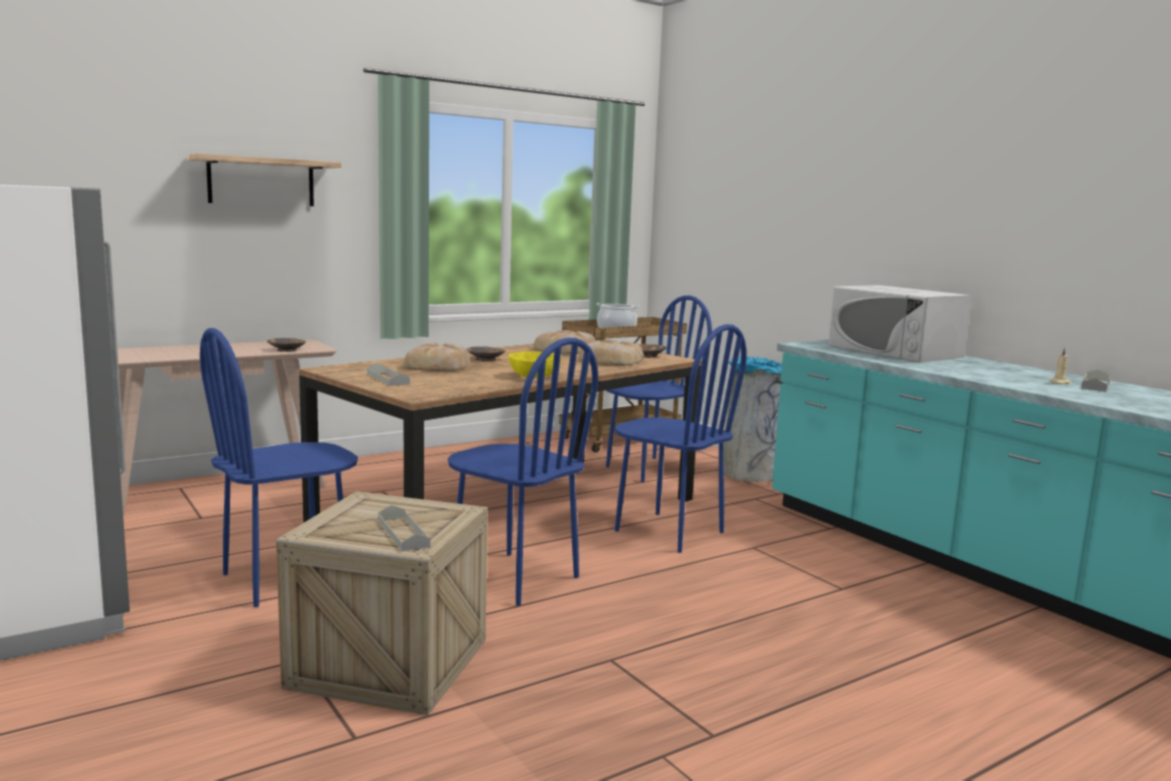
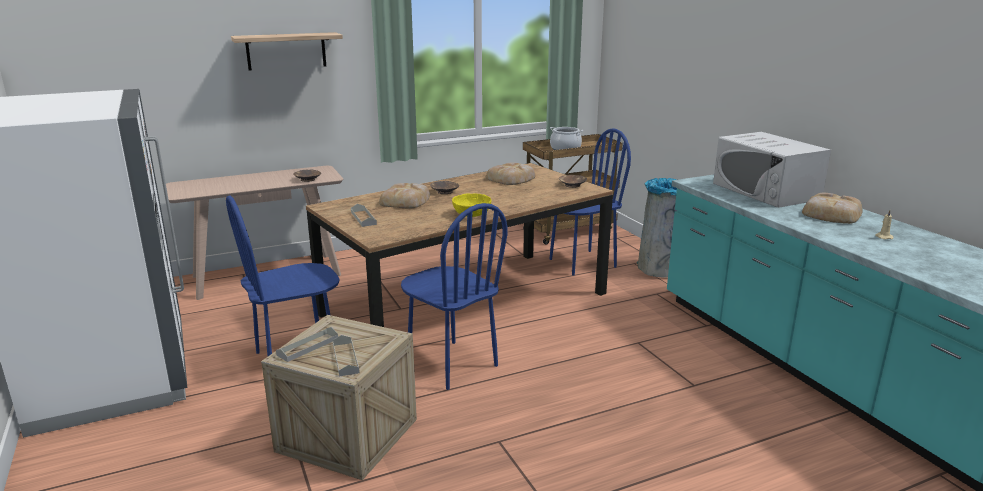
camera: 10 degrees right, 10 degrees up
bread [578,340,644,366] -> bread moved to [802,193,863,224]
blue chair [614,324,747,553] -> none
grey tray [1081,369,1110,392] -> grey tray moved to [276,327,338,362]

